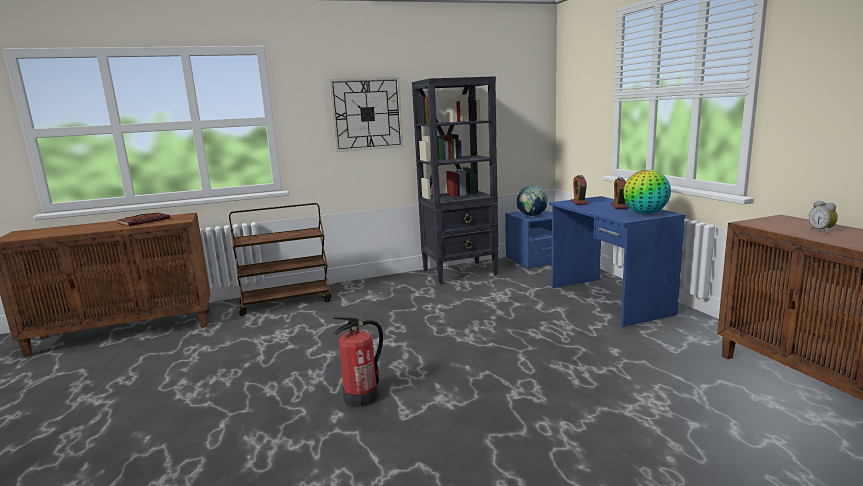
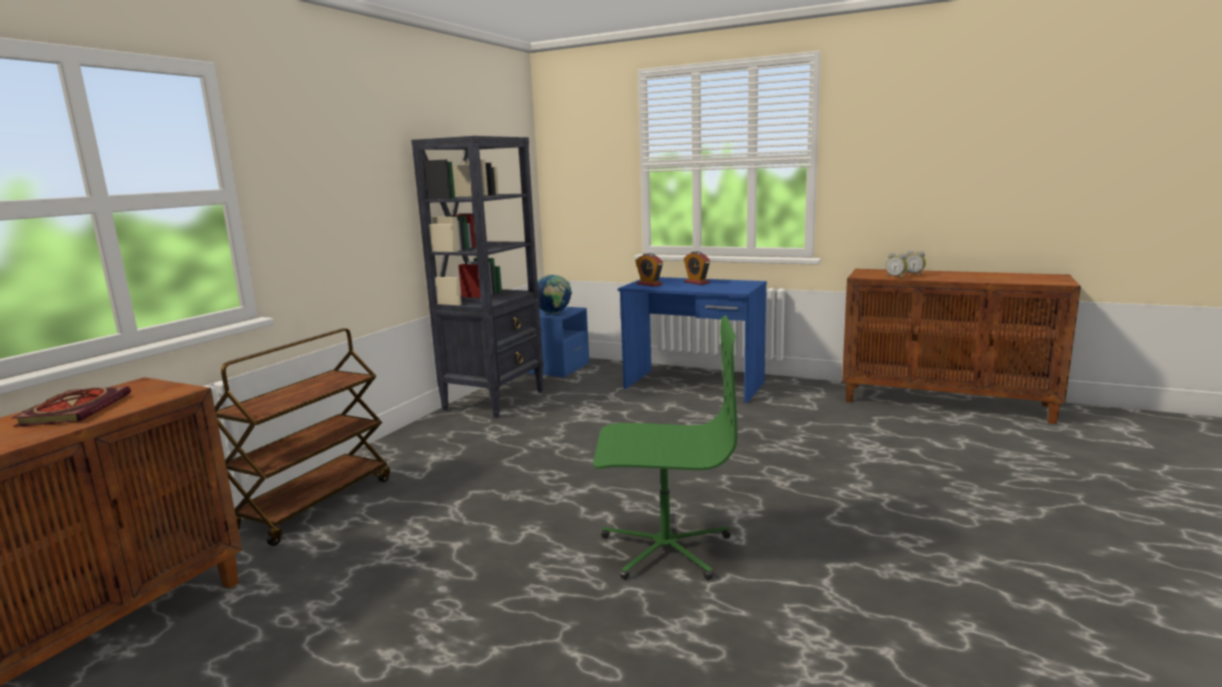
camera: 45 degrees left, 0 degrees up
wall clock [329,77,404,152] -> none
fire extinguisher [333,317,383,407] -> green office chair [593,315,737,580]
globe [623,170,671,214] -> none
none -> alarm clock [886,253,908,279]

